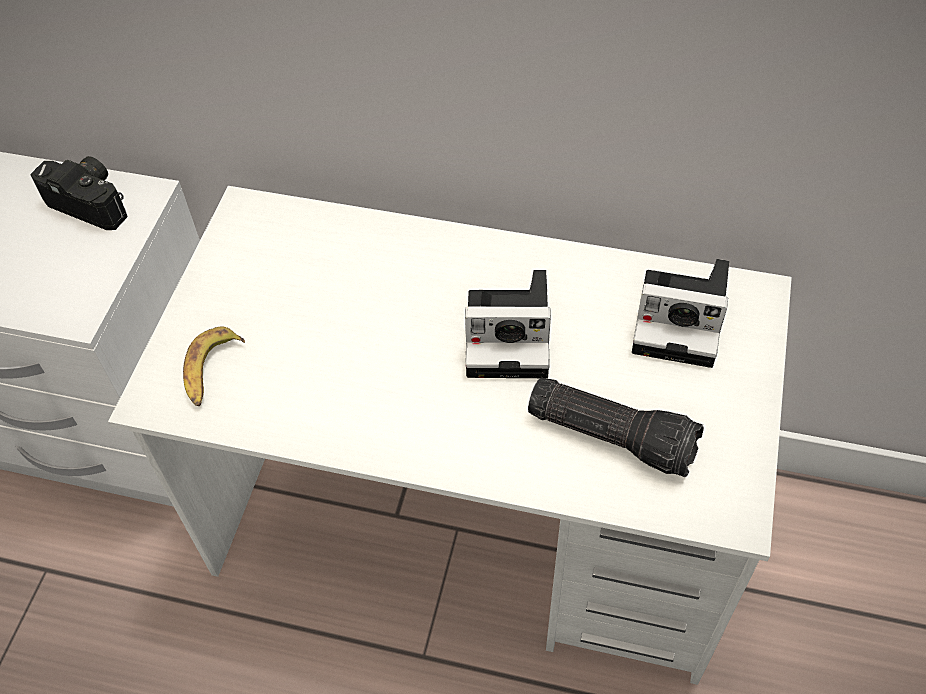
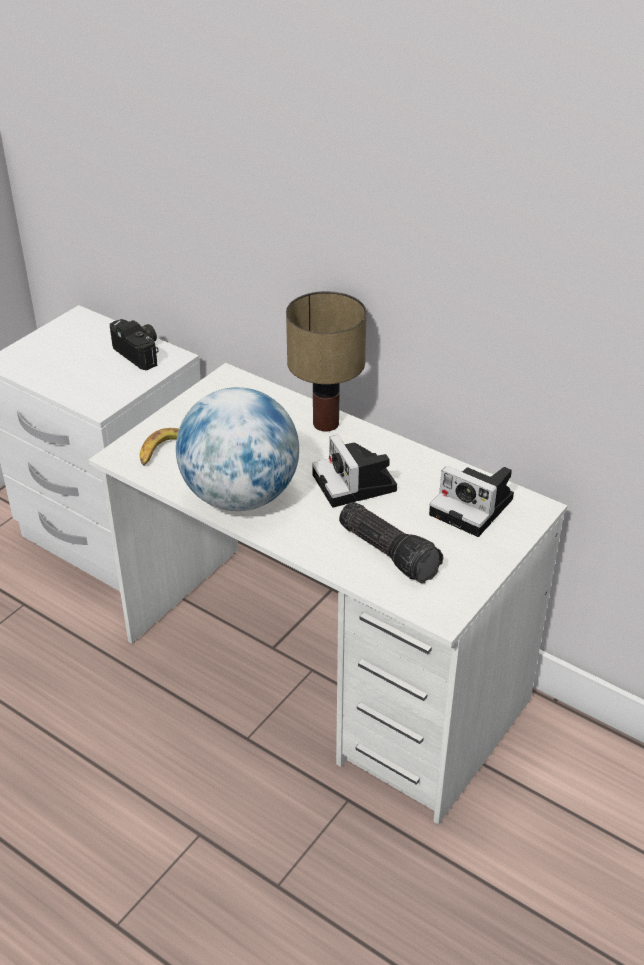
camera: 20 degrees right, 15 degrees down
camera [465,270,551,378] -> camera turned 45 degrees clockwise [312,435,397,508]
none -> globe [176,387,299,511]
none -> table lamp [286,291,367,431]

